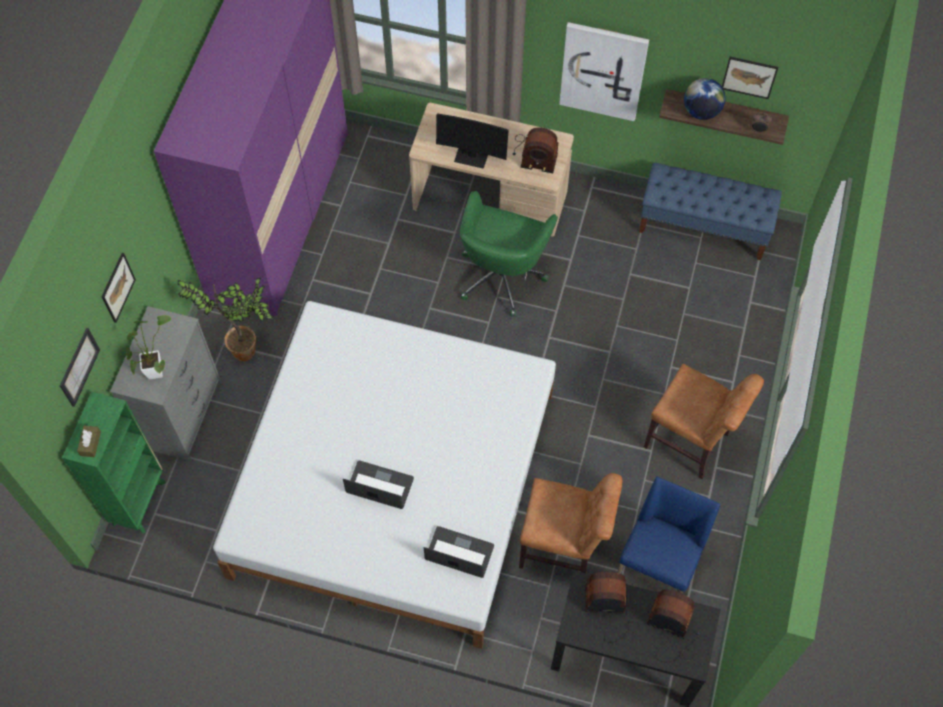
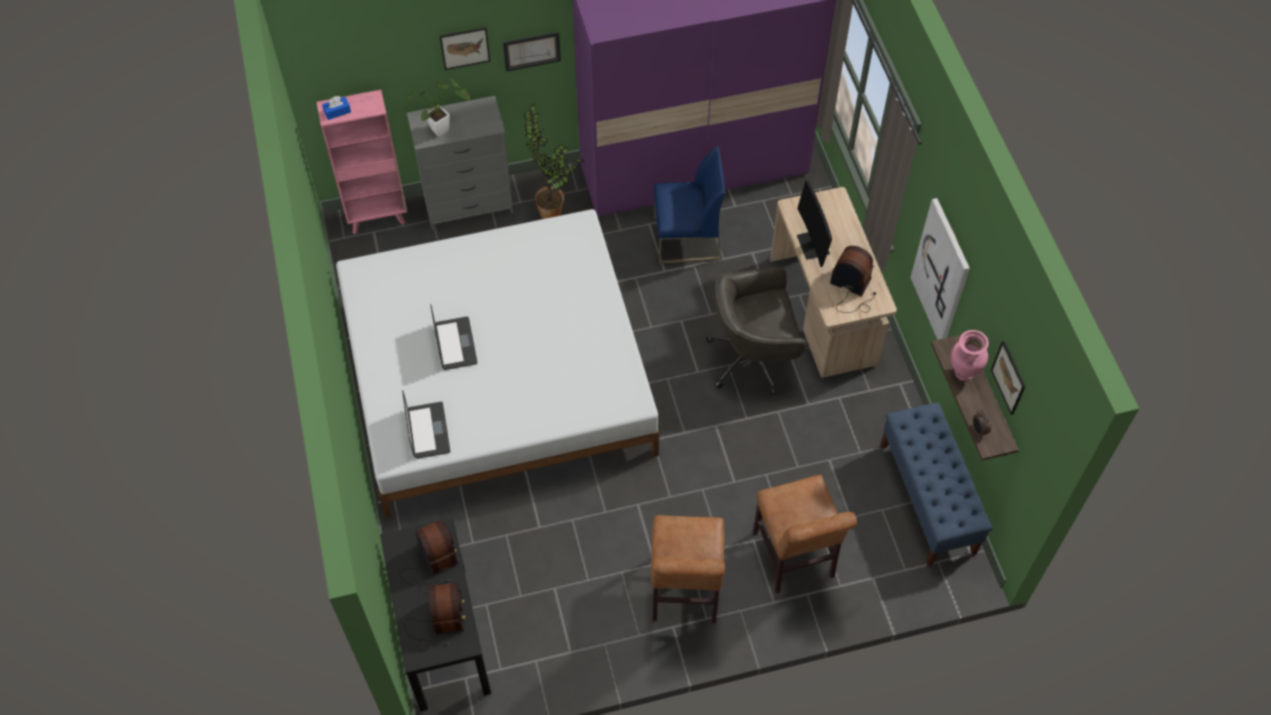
camera: 60 degrees right, 5 degrees down
picture [60,328,100,407] -> picture moved to [503,32,561,72]
green bookcase [62,392,166,534] -> pink bookcase [316,90,407,235]
brown tissue box [77,426,101,457] -> blue tissue box [322,96,351,120]
green office chair [460,191,558,317] -> grey office chair [706,266,807,396]
radio [513,127,558,173] -> radio turned 135 degrees clockwise [830,246,876,313]
brown chair [519,473,622,574] -> brown chair moved to [753,475,857,593]
blue chair [618,476,720,593] -> blue chair moved to [654,146,725,264]
globe [684,78,725,120] -> pink vase [951,330,989,381]

